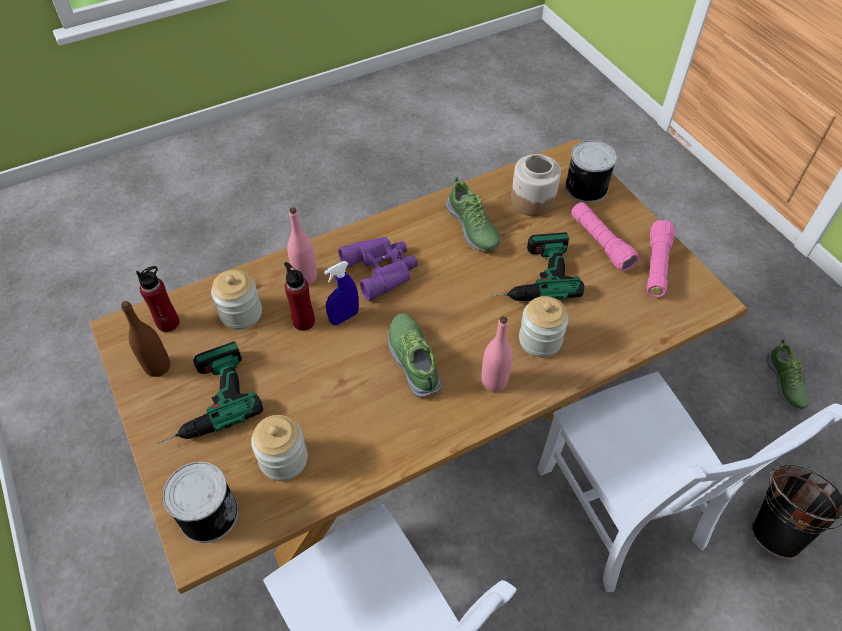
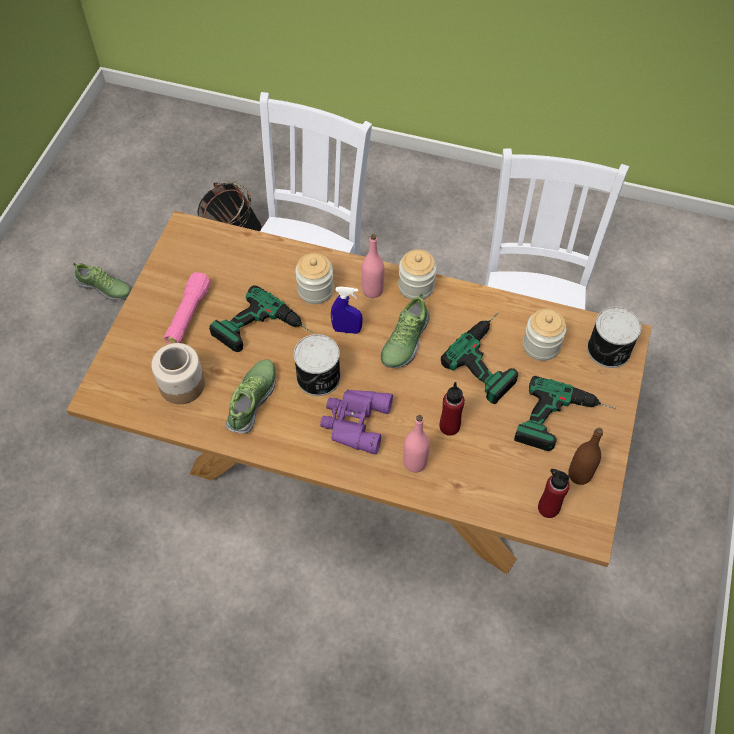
camera: 135 degrees left, 5 degrees up
jar [211,270,262,330] -> jar moved to [398,249,437,300]
blue spray bottle [324,261,359,325] -> blue spray bottle moved to [331,287,363,334]
can [565,140,617,203] -> can moved to [294,334,341,396]
pink flashlight [647,220,675,297] -> none
shoe [766,339,809,409] -> shoe turned 75 degrees clockwise [73,262,131,301]
none -> power drill [441,313,518,404]

